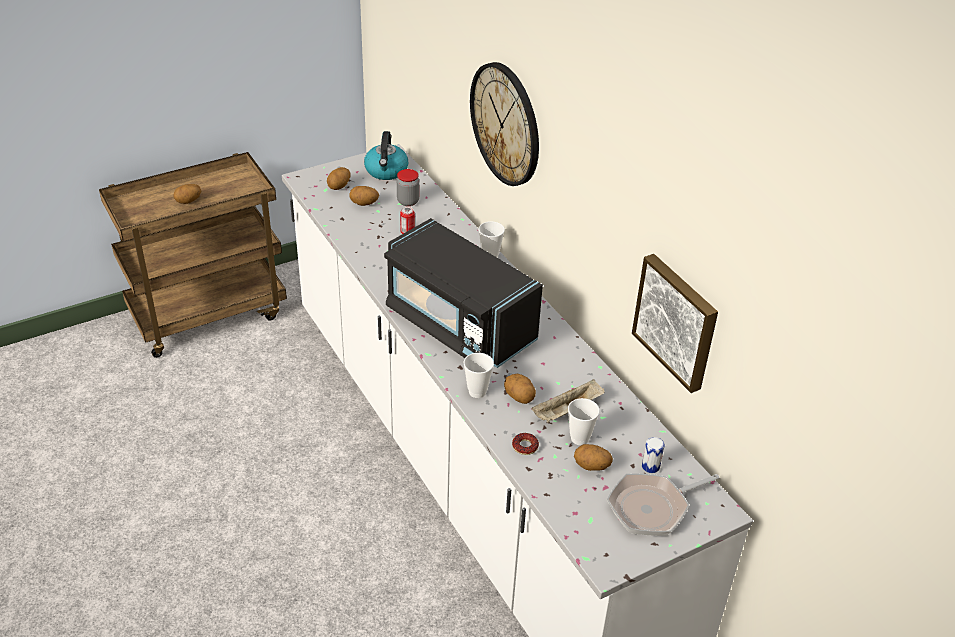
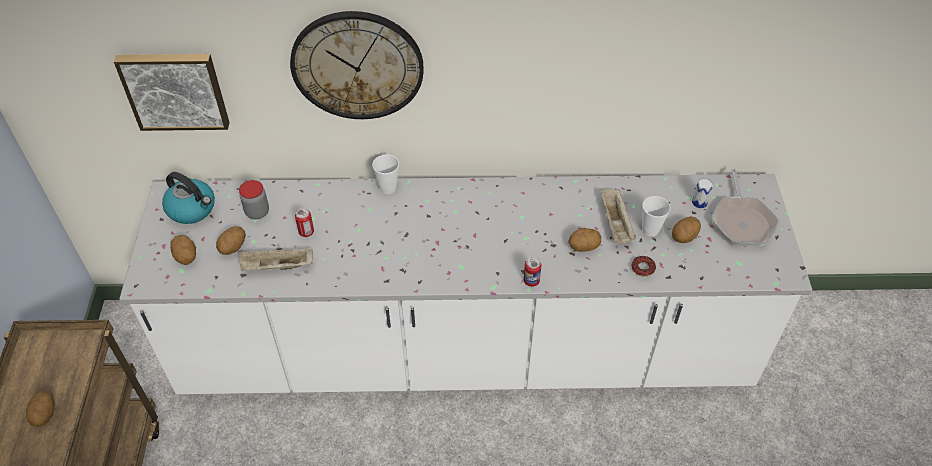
camera: 60 degrees left, 10 degrees up
black microwave [384,218,543,368] -> none
cup [464,353,494,398] -> none
picture [632,254,718,393] -> picture moved to [114,54,230,131]
none -> beige tray [239,248,313,271]
none -> can [524,257,541,287]

